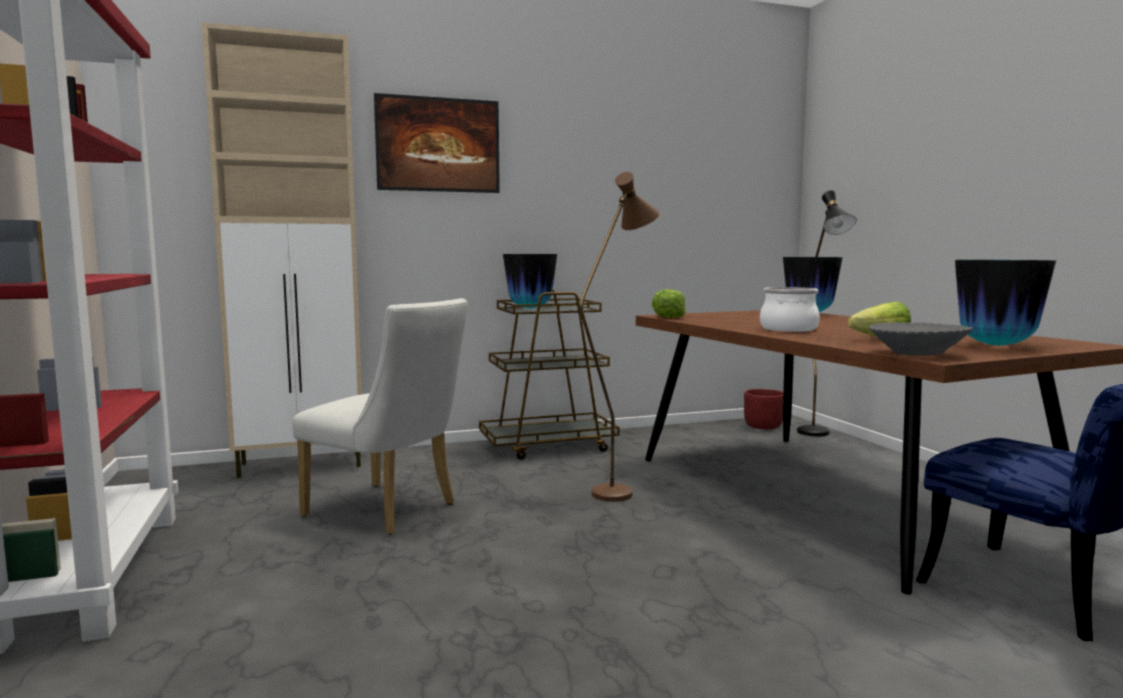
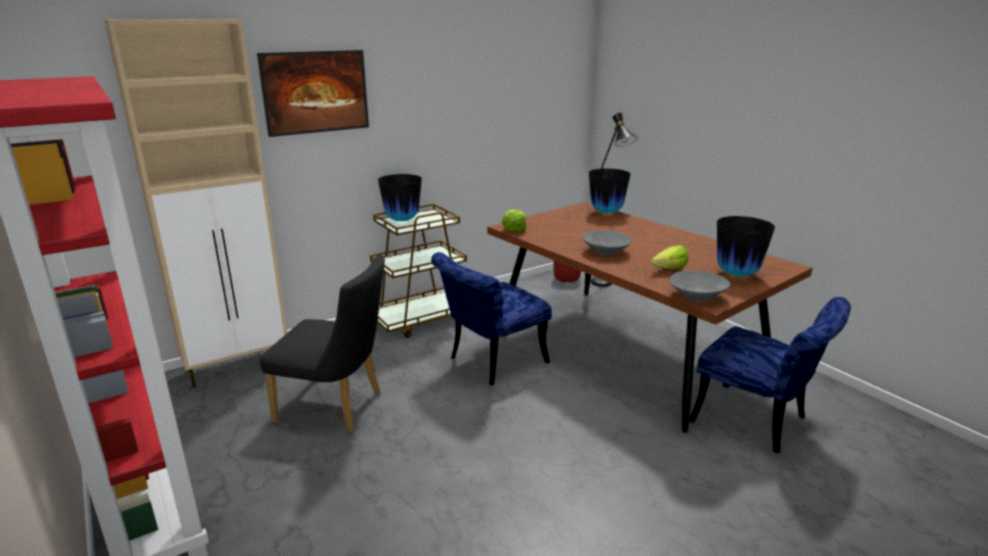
camera: 15 degrees left, 15 degrees up
white chair [292,298,468,535] -> black chair [260,255,385,432]
brown floor lamp [580,172,660,502] -> blue chair [431,252,552,385]
cooking pot [760,287,820,332] -> grey bowl [582,230,632,256]

